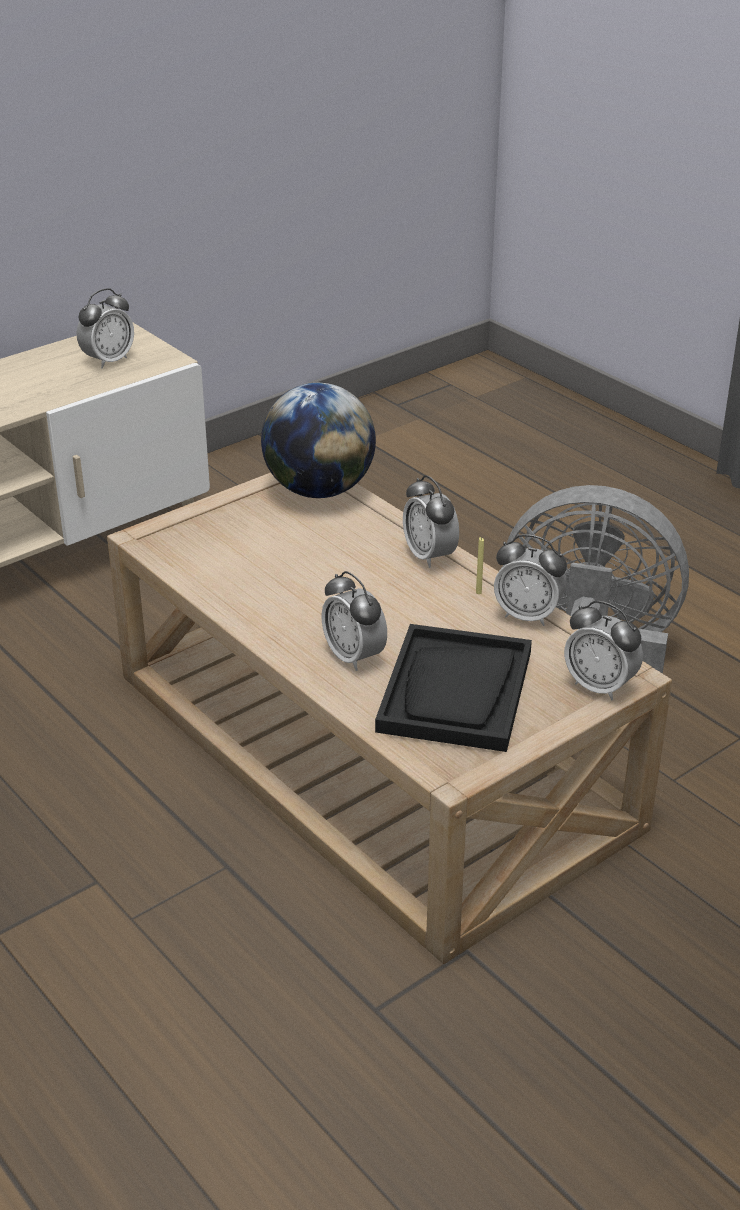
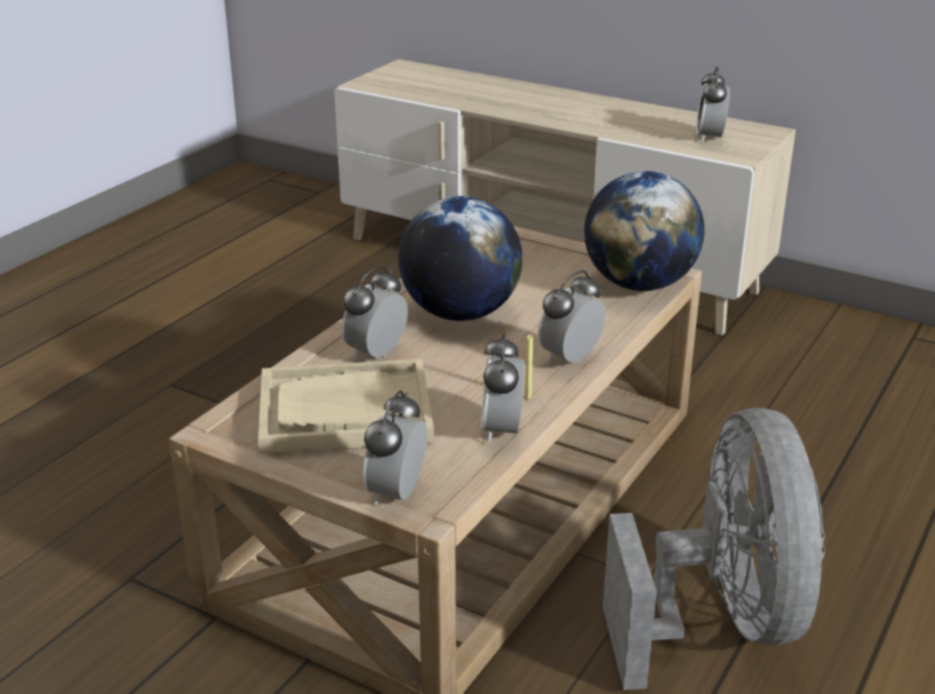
camera: 70 degrees right, 5 degrees down
alarm clock [77,288,134,369] -> alarm clock turned 75 degrees clockwise [696,67,730,143]
black tray [375,624,532,752] -> beige tray [258,359,434,454]
none -> globe [398,196,523,321]

